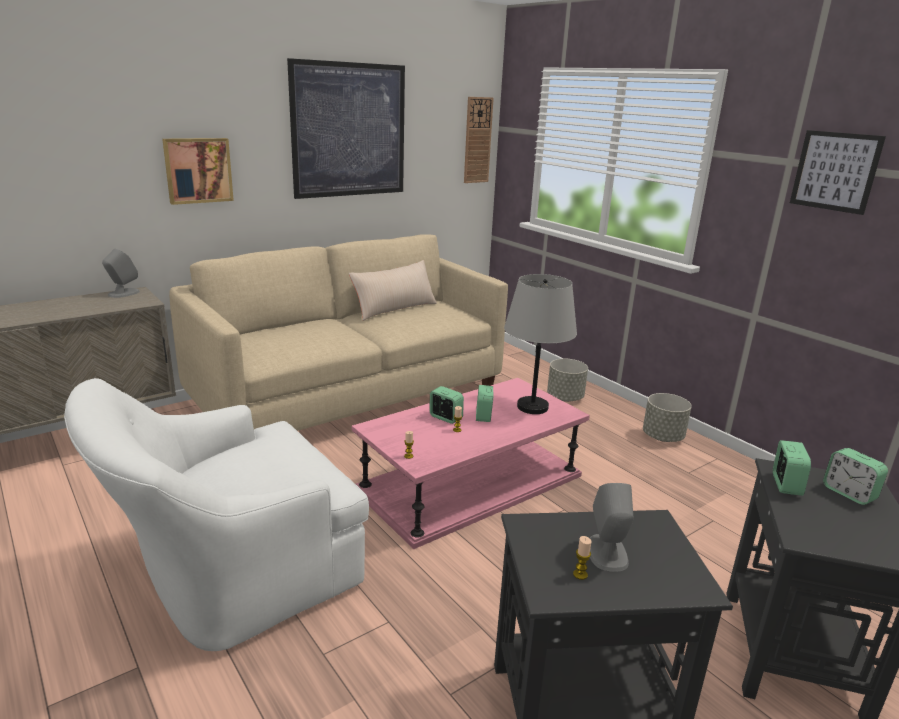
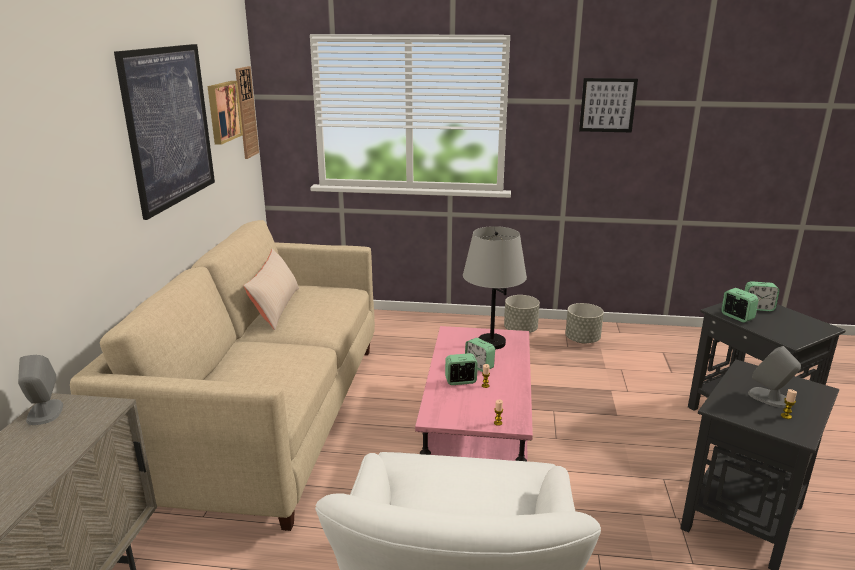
camera: 45 degrees left, 0 degrees up
picture [162,138,234,205] -> picture moved to [207,81,243,145]
grey planter [547,359,588,402] -> grey planter moved to [565,303,604,344]

